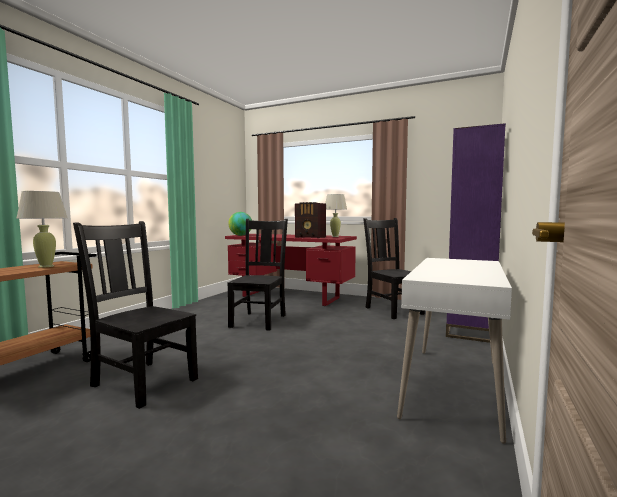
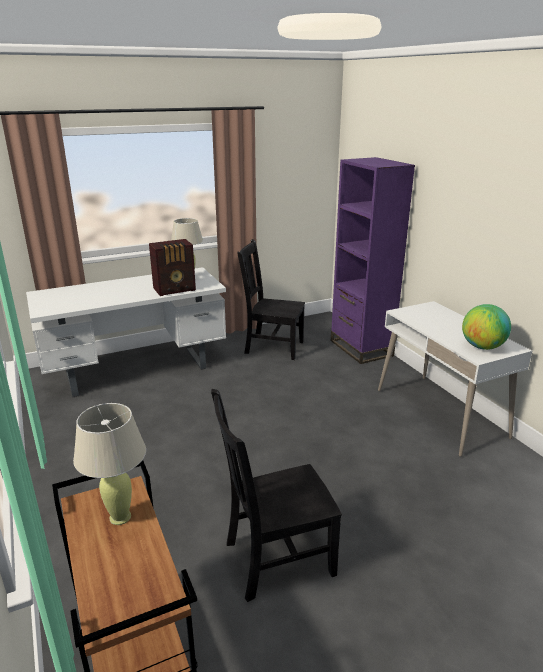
camera: 50 degrees left, 20 degrees up
red desk [225,234,357,306] -> white desk [26,267,226,397]
black chair [227,219,288,331] -> none
globe [228,212,252,236] -> globe moved to [462,304,511,350]

